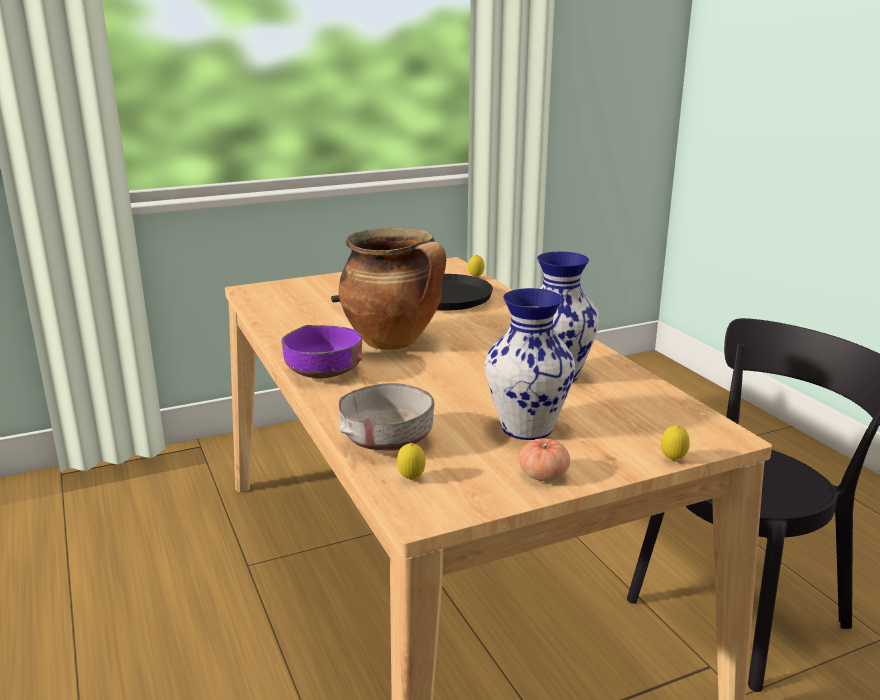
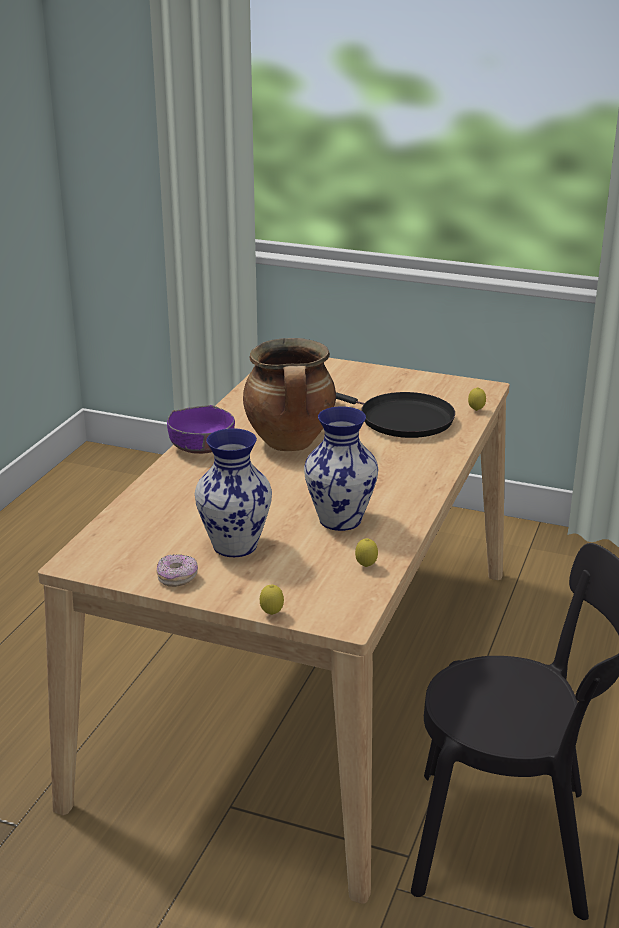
camera: 45 degrees right, 5 degrees up
grey bowl [339,383,434,450] -> none
lemon [397,443,426,480] -> lemon moved to [355,538,378,567]
tomato [519,438,570,481] -> donut [156,554,198,587]

